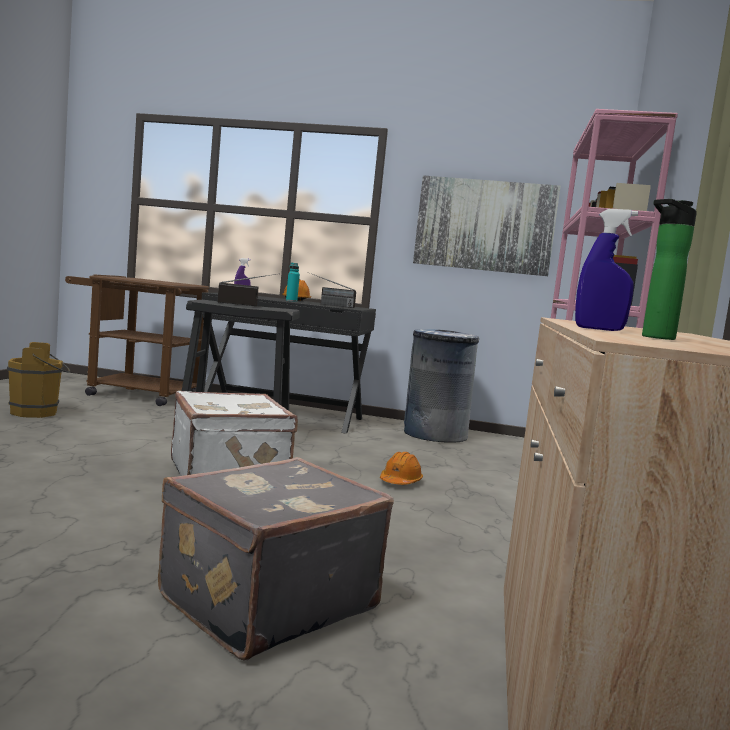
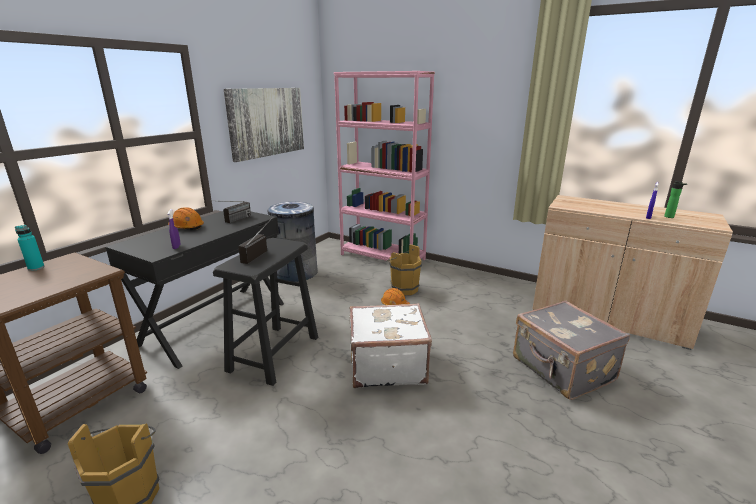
camera: 70 degrees left, 15 degrees up
turquoise bottle [286,262,300,302] -> turquoise bottle moved to [15,225,44,271]
none -> brown bucket [386,244,422,296]

